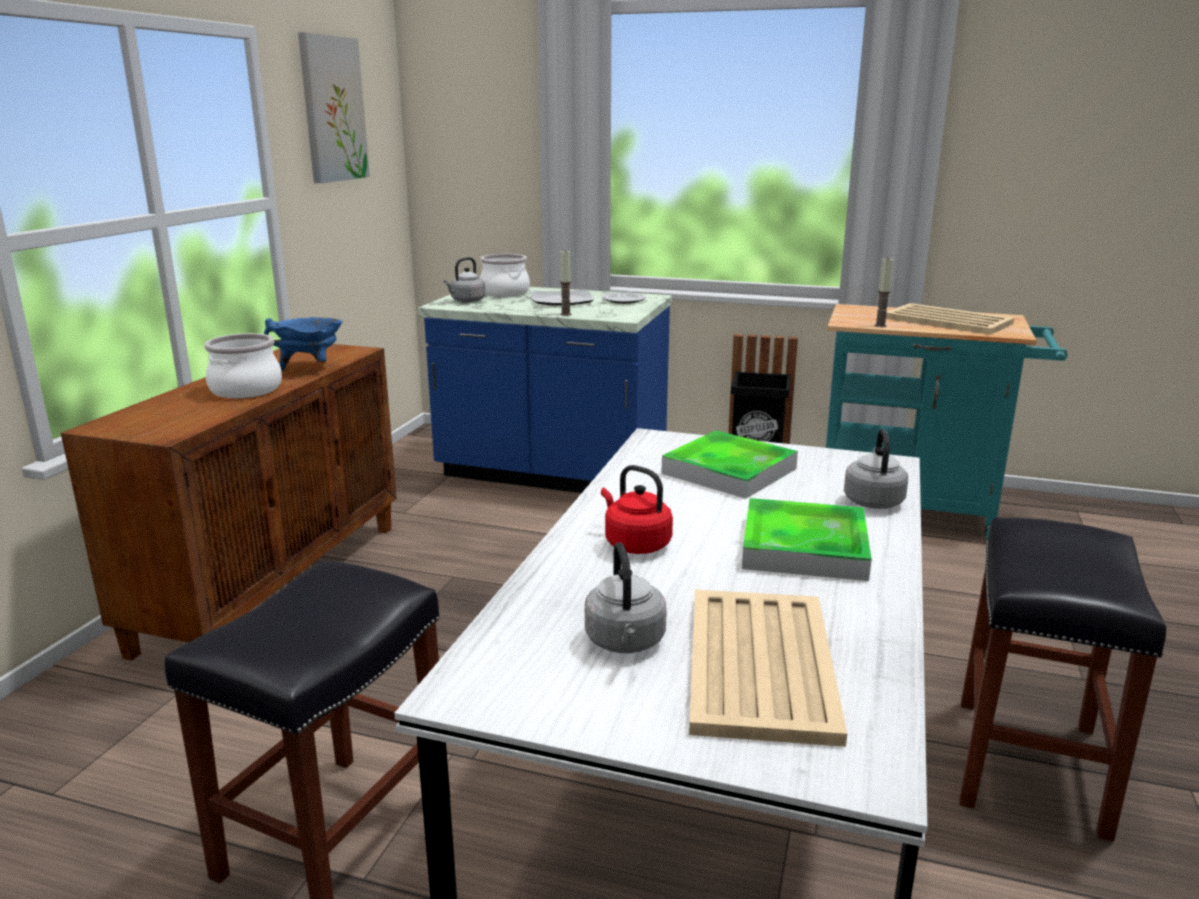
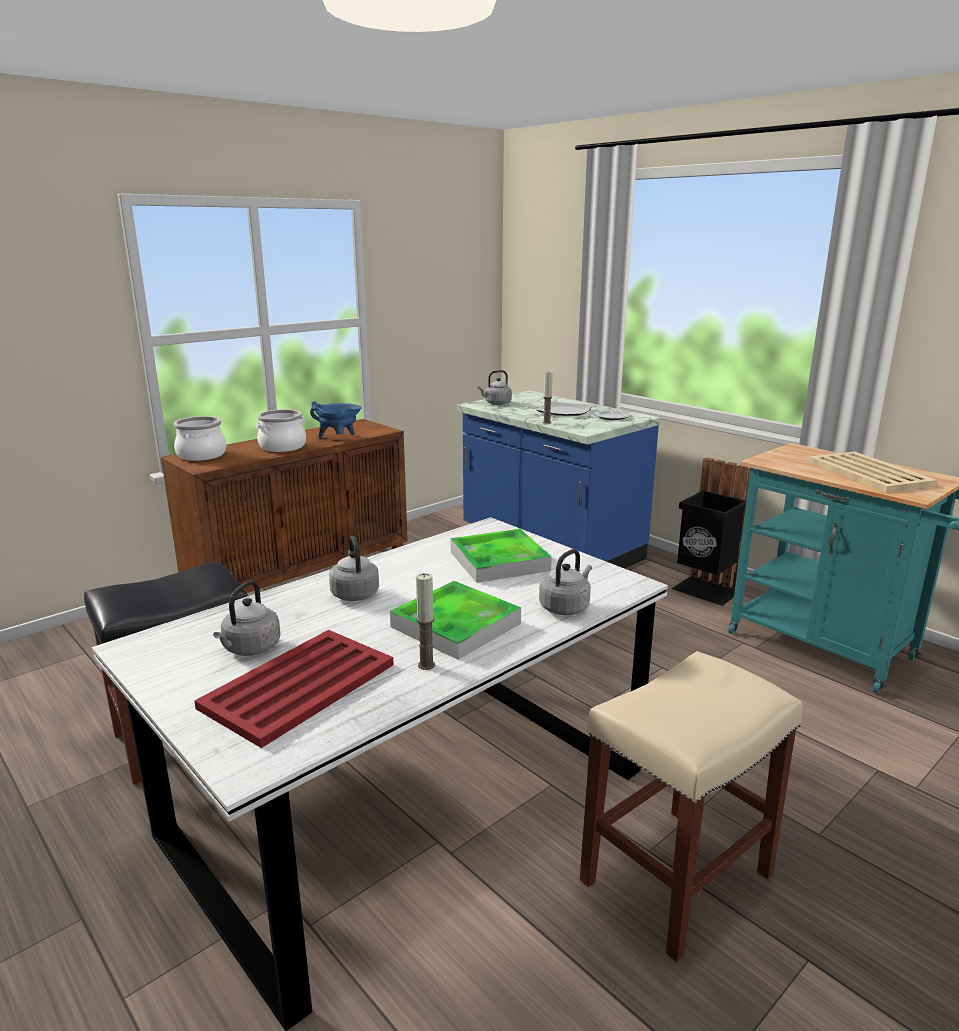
camera: 30 degrees right, 0 degrees up
picture [298,32,370,183] -> none
cooking pot [480,254,530,297] -> cooking pot moved to [173,416,226,461]
red kettle [601,465,673,554] -> grey kettle [329,536,379,601]
beige tray [689,590,847,747] -> red tray [194,630,393,748]
candle [875,258,893,327] -> candle moved to [416,573,435,670]
black stool [959,518,1166,842] -> beige stool [580,651,803,962]

